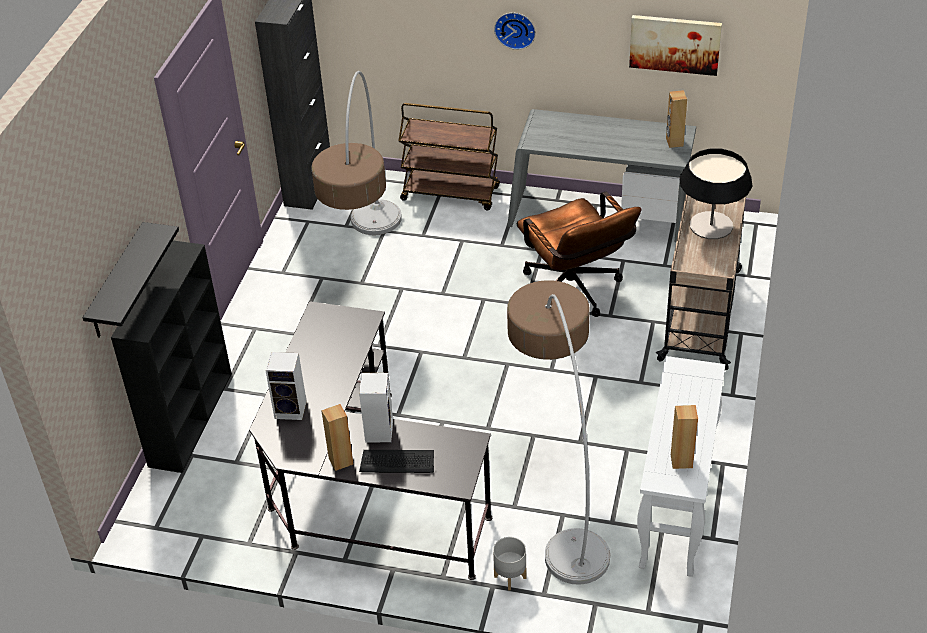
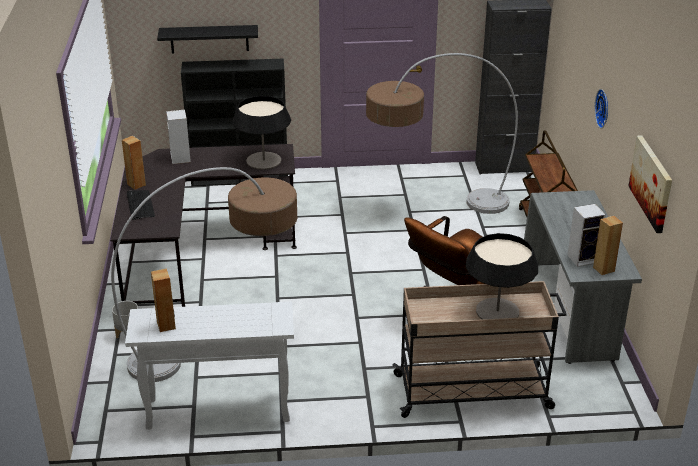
camera: 70 degrees right, 10 degrees down
speaker [359,373,393,442] -> speaker moved to [568,204,606,267]
none -> table lamp [232,96,291,170]

